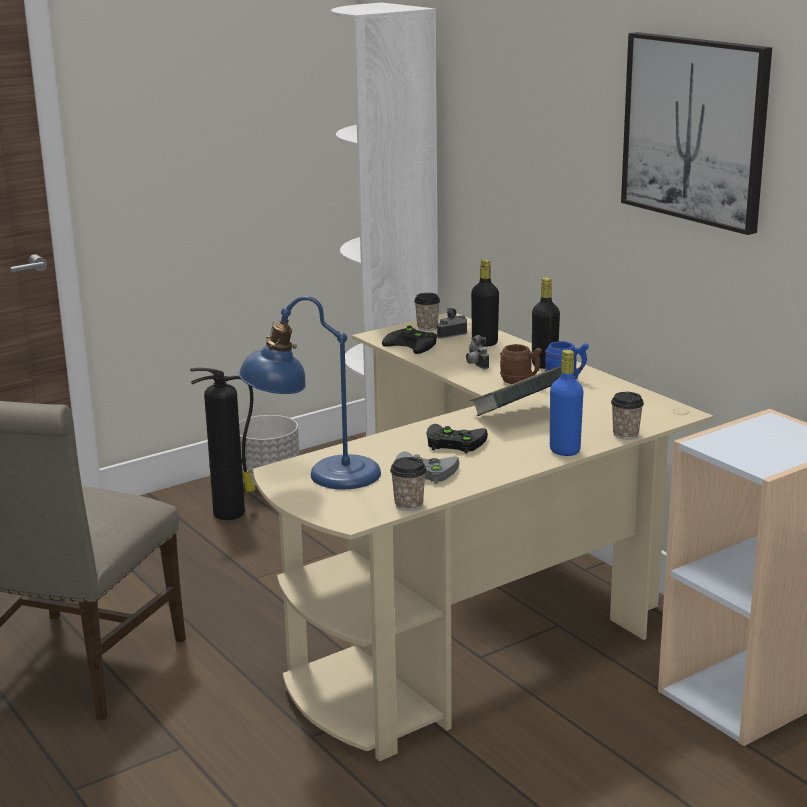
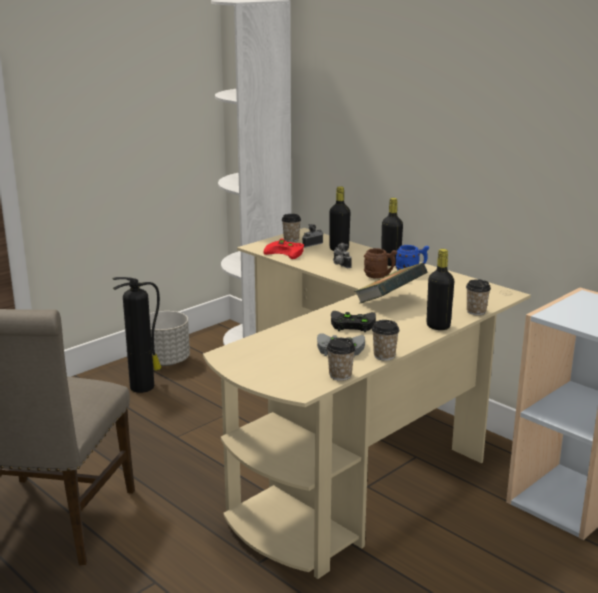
camera: 10 degrees left, 0 degrees up
blue table lamp [239,296,381,489] -> none
black game controller [382,326,437,354] -> red game controller [264,238,304,259]
blue bottle [550,350,583,456] -> black bottle [427,249,454,330]
picture [621,32,772,235] -> none
none -> cup [372,320,399,361]

